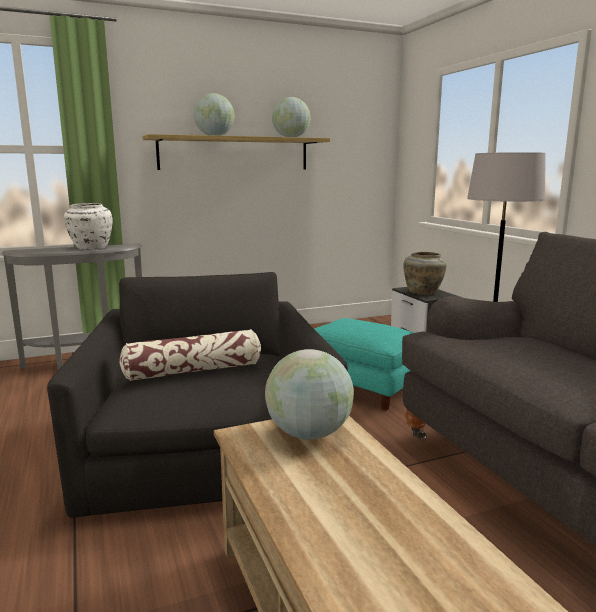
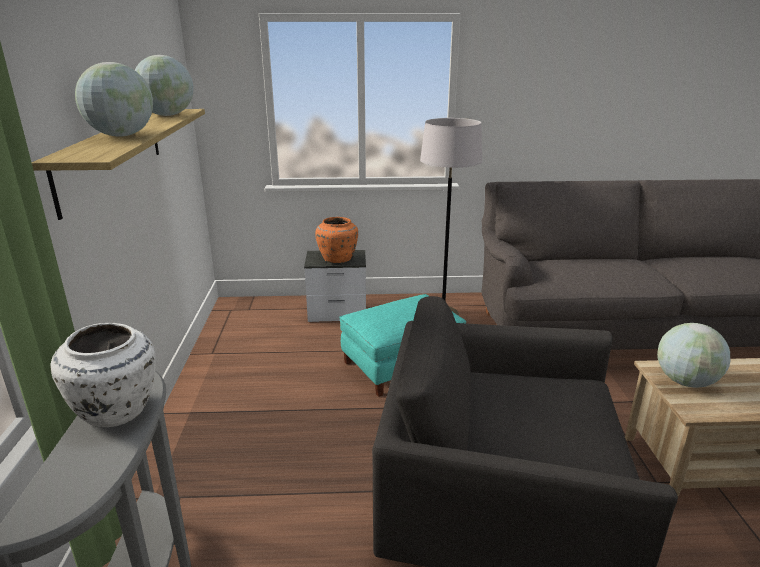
camera: 70 degrees left, 10 degrees up
pillow [119,329,261,381] -> none
beige vase [403,252,446,295] -> orange vase [315,217,358,263]

